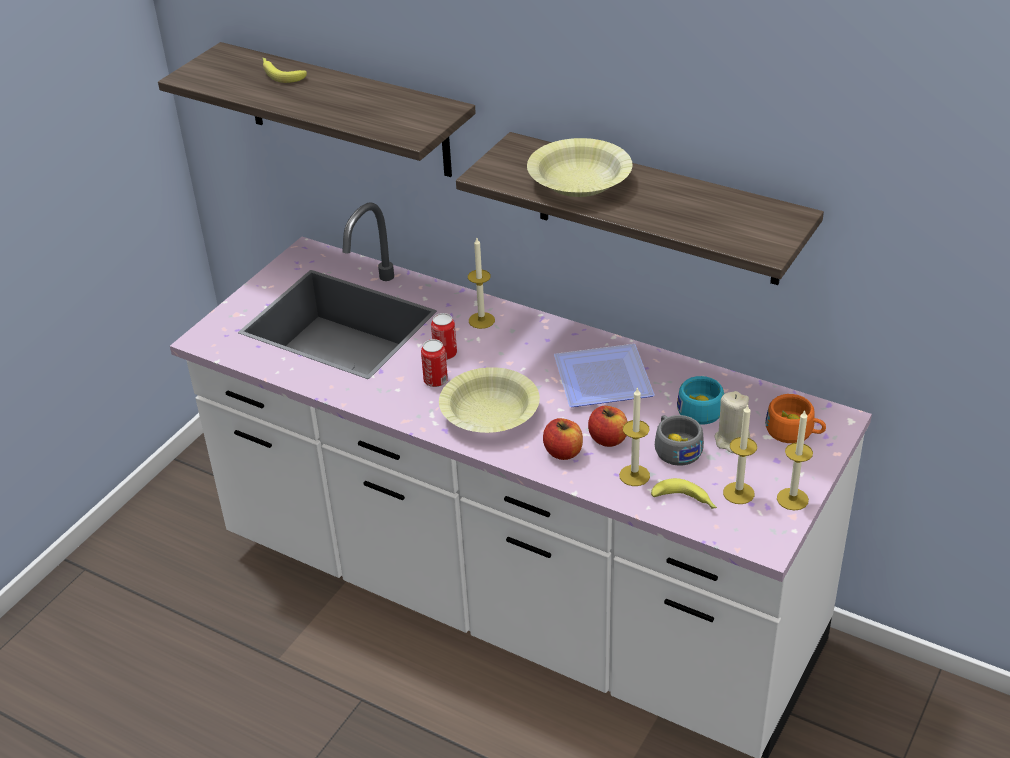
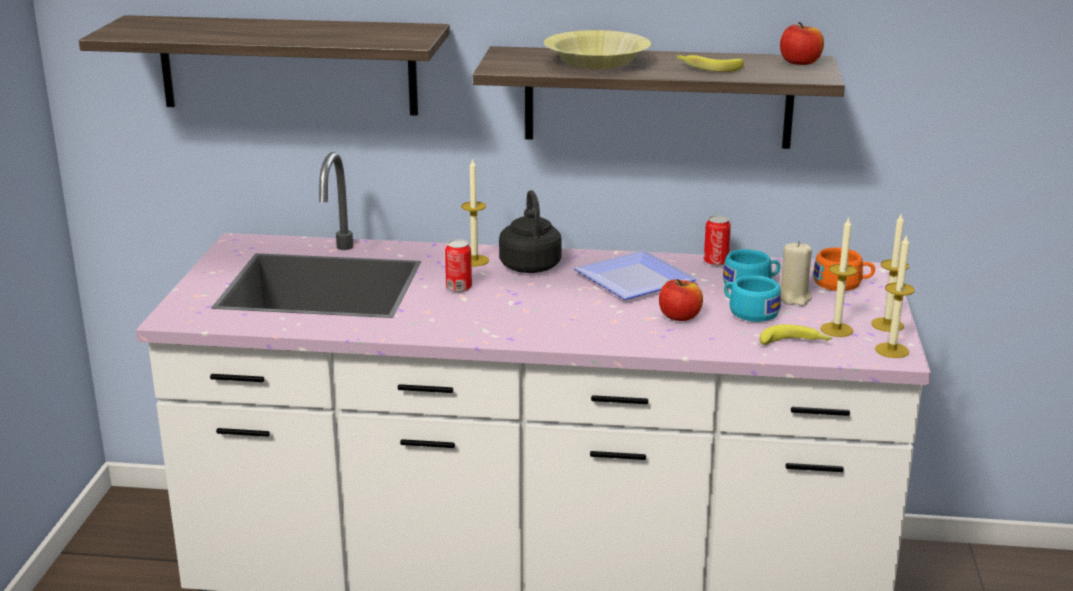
camera: 25 degrees left, 15 degrees down
banana [262,58,307,83] -> banana moved to [676,55,744,72]
can [421,339,448,387] -> can moved to [704,215,731,266]
yellow bowl [439,367,540,433] -> none
apple [543,418,583,460] -> apple moved to [780,22,824,65]
candle [619,387,650,486] -> candle moved to [875,234,915,358]
grey cup [655,415,704,466] -> turquoise cup [724,275,781,322]
none -> black kettle [499,190,562,273]

